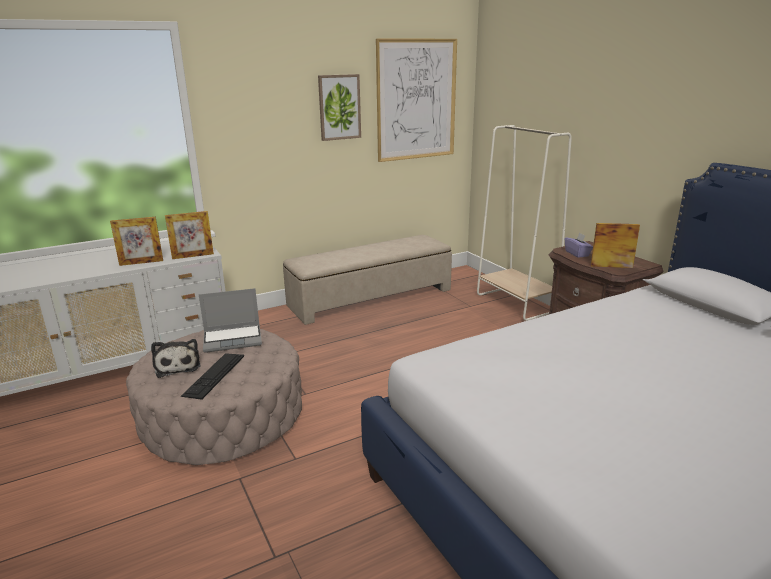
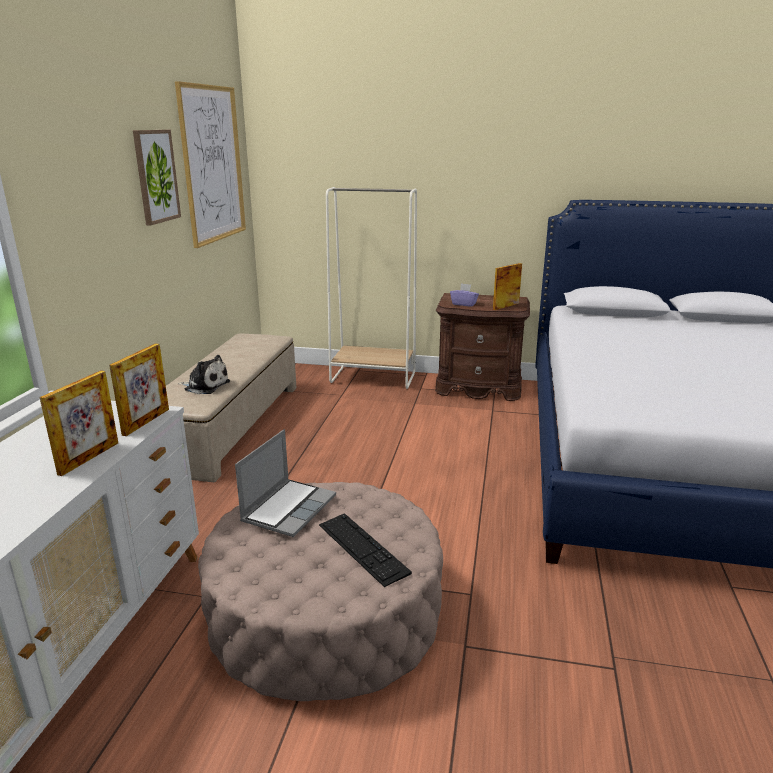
camera: 50 degrees left, 0 degrees up
plush toy [151,339,200,378] -> plush toy moved to [178,355,230,394]

